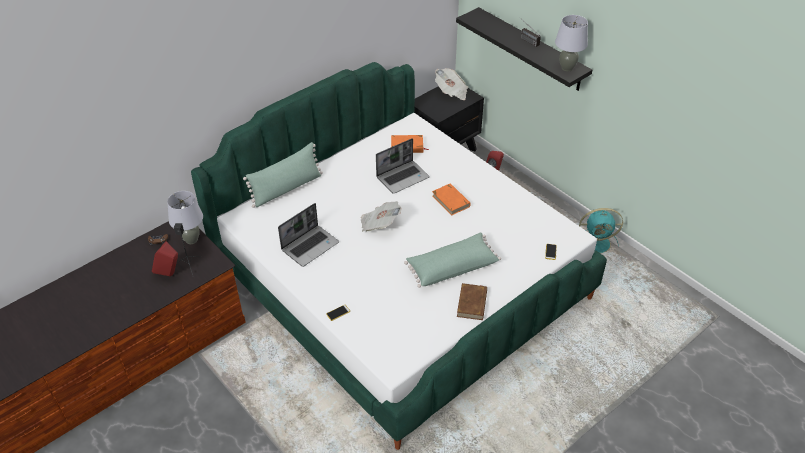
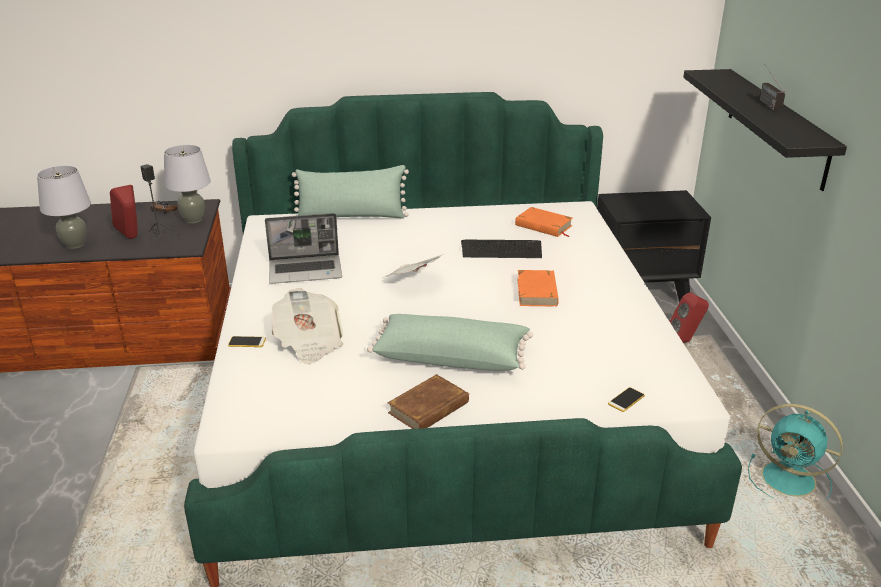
camera: 35 degrees right, 15 degrees down
laptop [376,138,430,194] -> keyboard [461,240,542,258]
newspaper [435,68,468,100] -> newspaper moved to [271,288,343,365]
grey table lamp [555,15,588,71] -> grey table lamp moved to [37,165,91,249]

